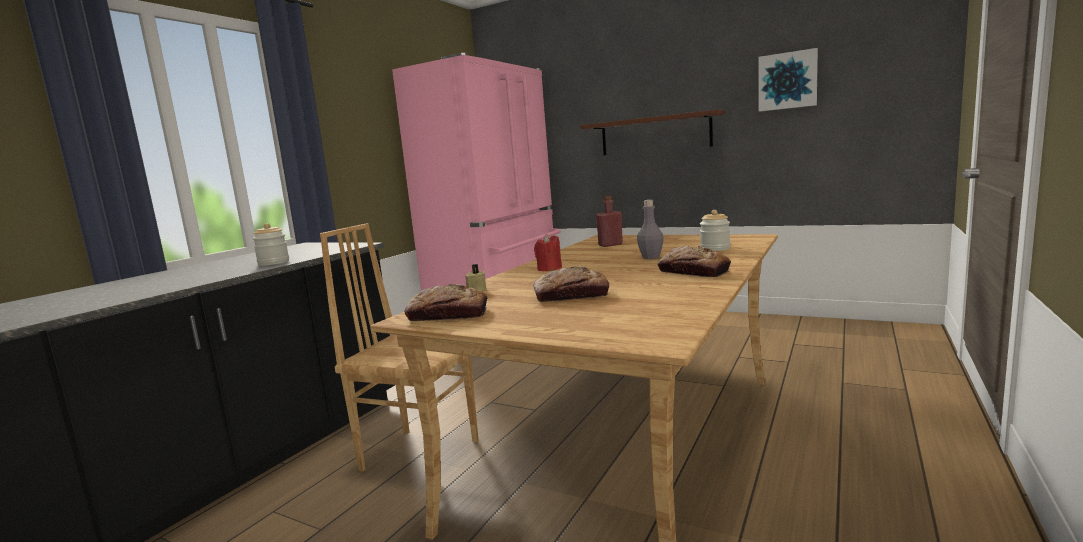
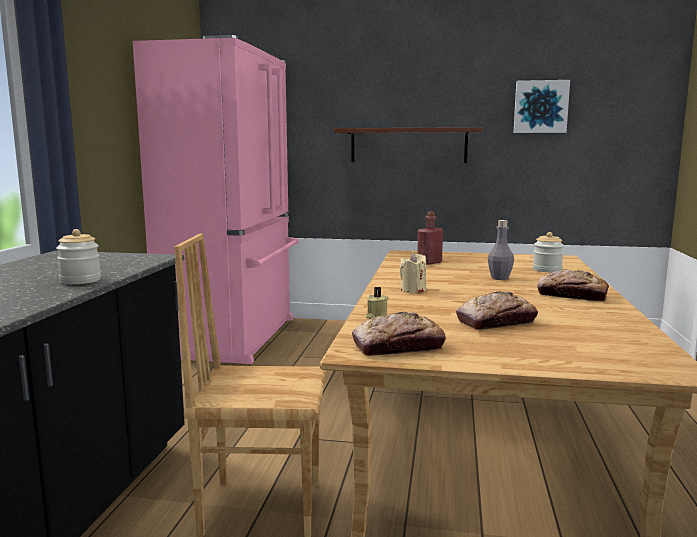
camera: 20 degrees left, 0 degrees up
red candle [534,234,562,271] -> beige candle [400,253,426,293]

